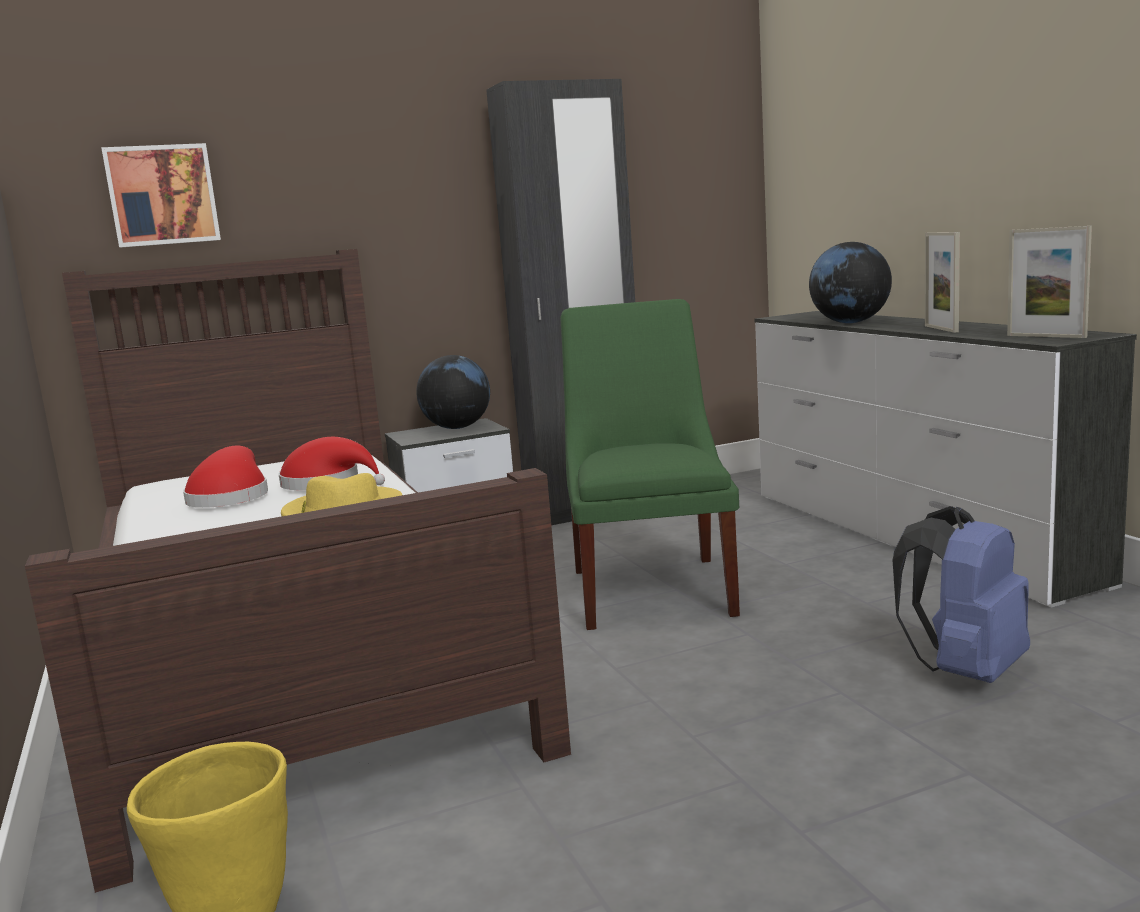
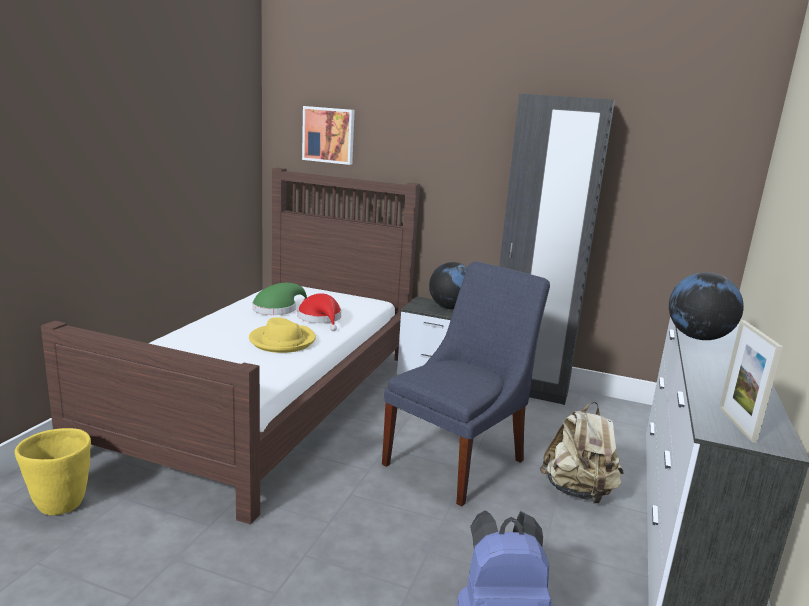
camera: 40 degrees right, 5 degrees up
red hat [183,446,268,508] -> green hat [252,283,307,315]
green chair [560,299,740,630] -> blue chair [382,261,550,507]
picture frame [925,232,960,333] -> none
none -> beige backpack [540,402,624,504]

